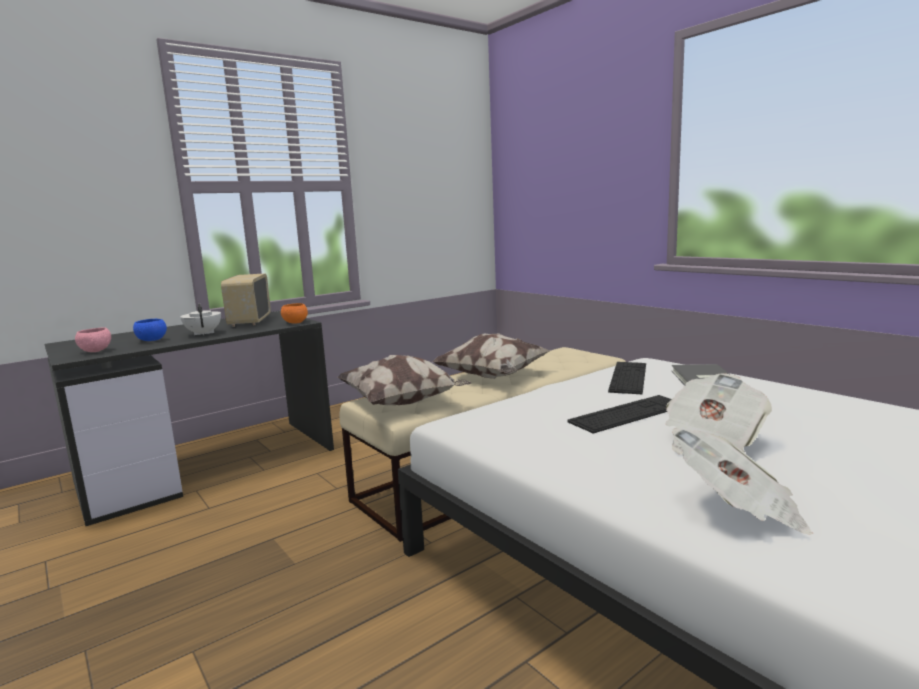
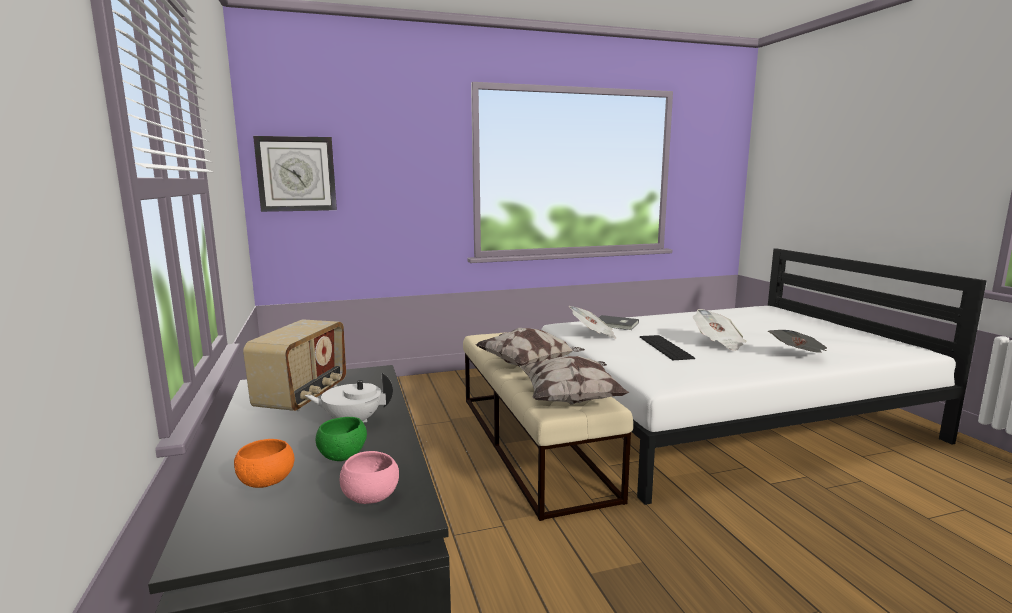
camera: 70 degrees left, 0 degrees up
blue bowl [133,319,167,341] -> green bowl [316,417,367,461]
radio [221,273,271,327] -> radio turned 90 degrees counterclockwise [243,319,346,411]
orange bowl [281,303,308,324] -> orange bowl moved to [234,439,295,488]
keyboard [608,362,646,394] -> newspaper [569,306,617,339]
none -> wall clock [253,136,337,212]

